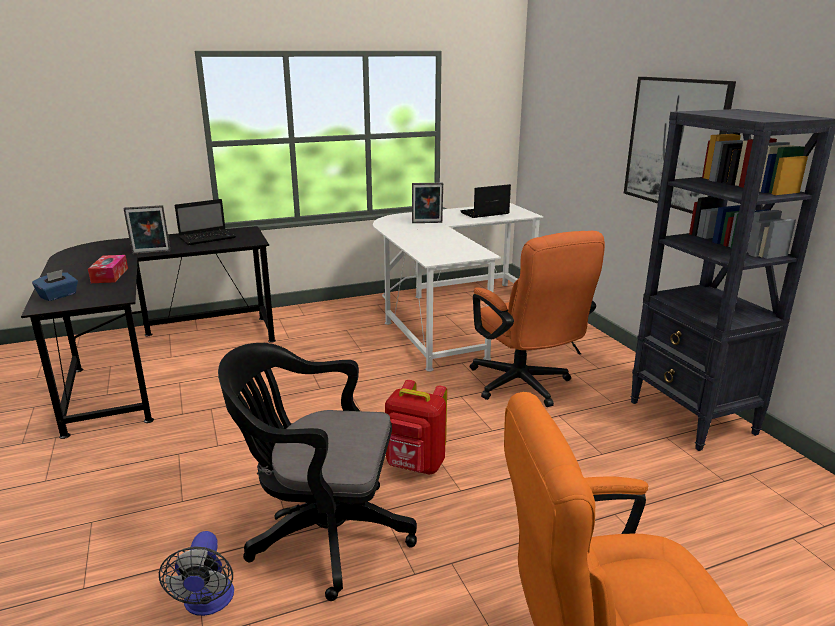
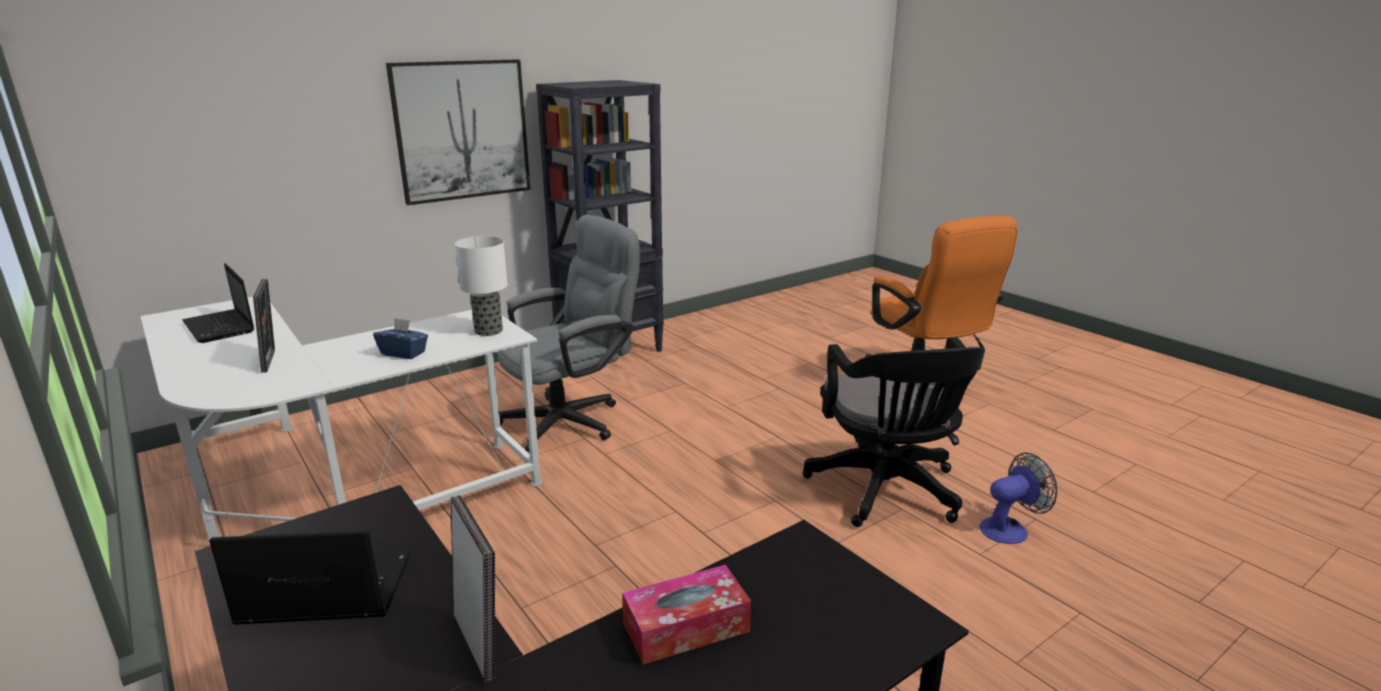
camera: 105 degrees left, 0 degrees up
blue tissue box [32,269,78,301] -> blue tissue box moved to [373,318,428,359]
laptop [175,199,236,245] -> laptop turned 45 degrees counterclockwise [209,530,409,625]
red backpack [385,380,447,475] -> none
orange office chair [470,231,605,407] -> grey office chair [497,215,640,453]
none -> table lamp [455,236,508,336]

